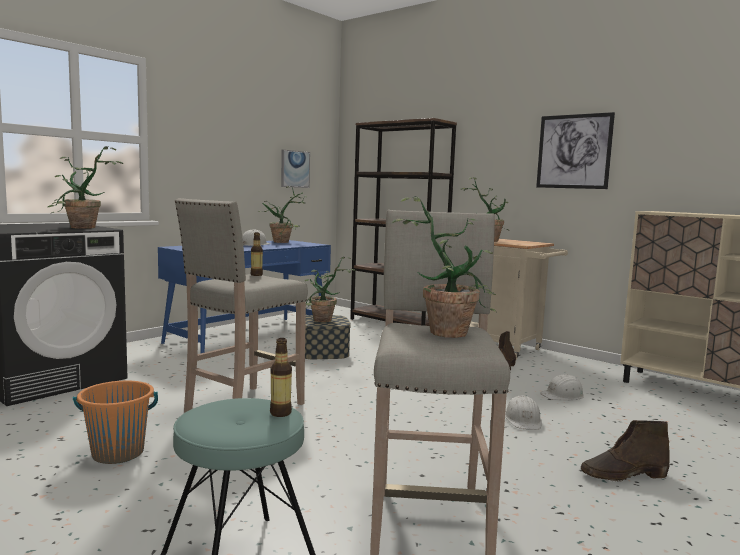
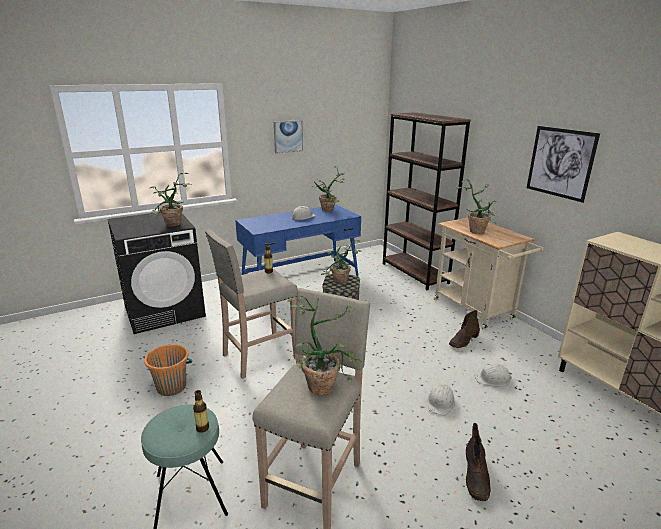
camera: 20 degrees right, 15 degrees up
picture [281,150,310,188] -> picture moved to [274,120,303,153]
brown boot [581,420,670,481] -> brown boot turned 90 degrees counterclockwise [466,423,491,501]

